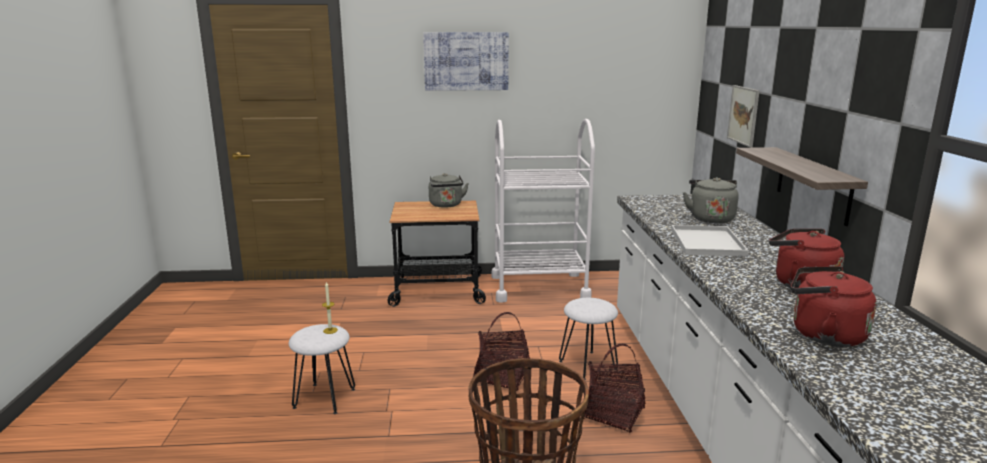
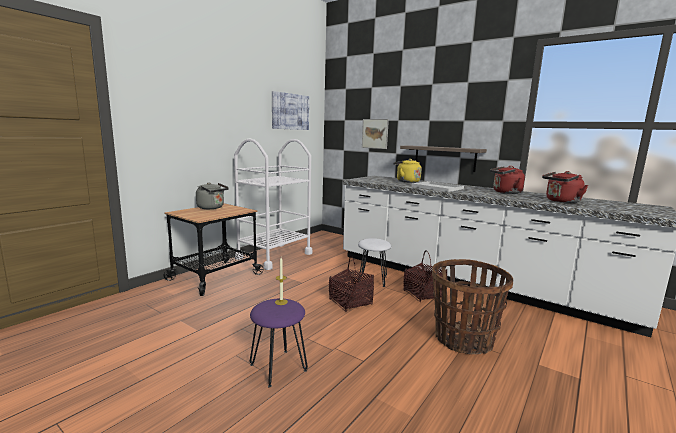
camera: 50 degrees left, 5 degrees down
white stool [289,324,355,414] -> purple stool [250,298,308,387]
picture [423,32,509,91] -> picture moved to [272,91,309,130]
grey kettle [683,177,739,223] -> yellow kettle [393,159,422,183]

